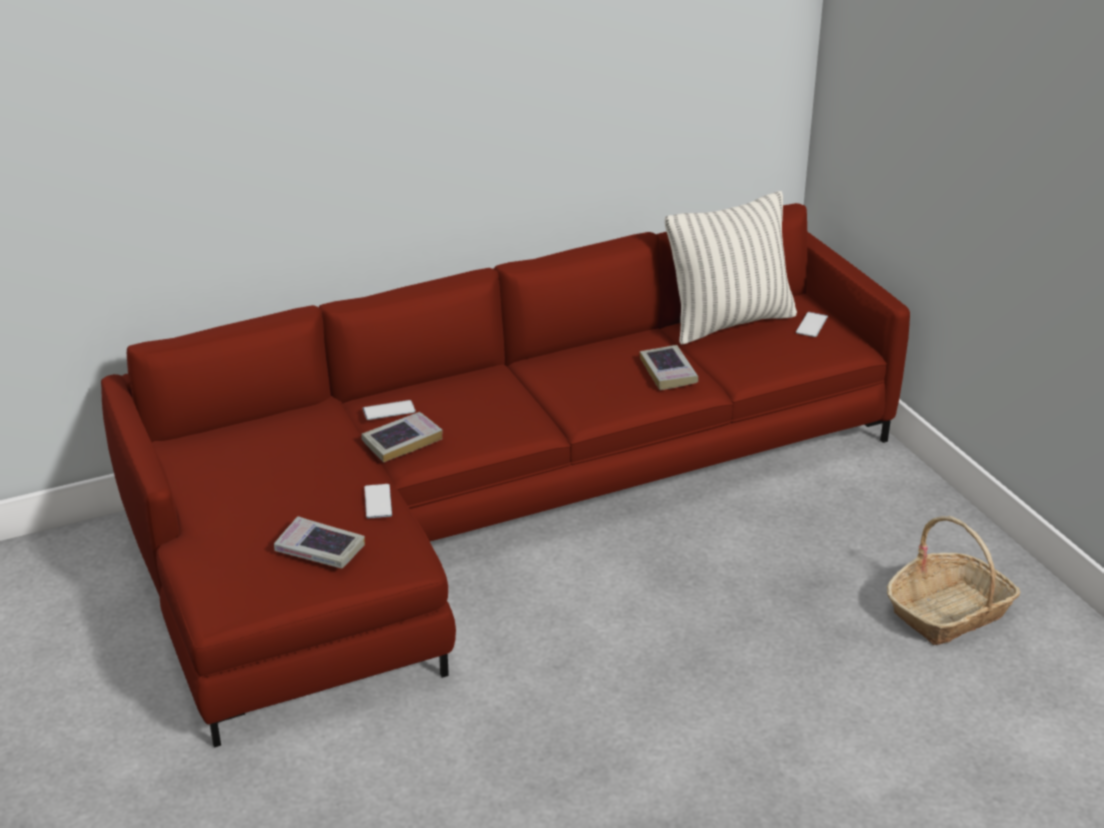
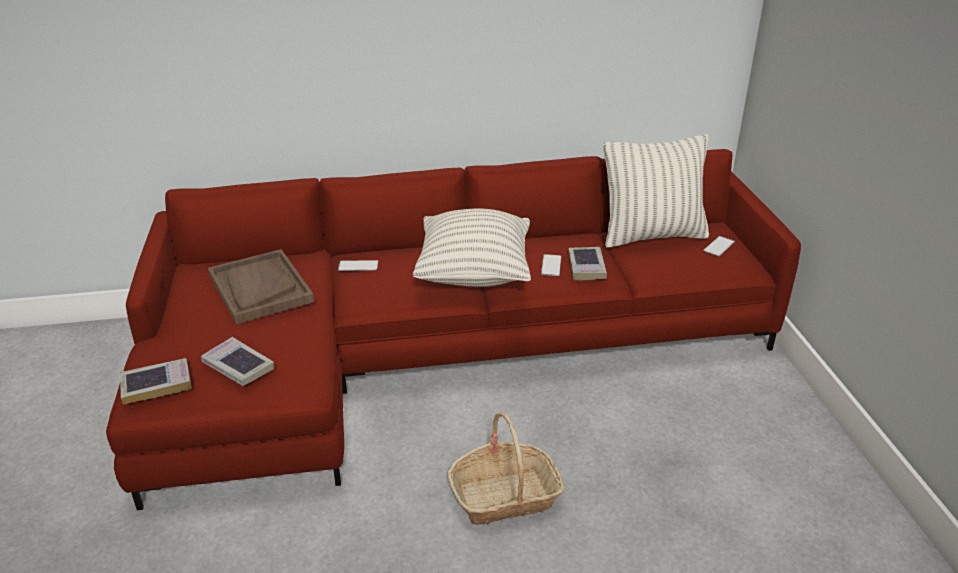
camera: 15 degrees right, 0 degrees up
book [361,412,442,462] -> book moved to [120,358,192,404]
phone [364,484,392,518] -> phone moved to [541,254,561,276]
basket [887,516,1021,645] -> basket moved to [448,412,565,525]
none -> brown tray [208,249,314,324]
none -> pillow [413,208,531,287]

